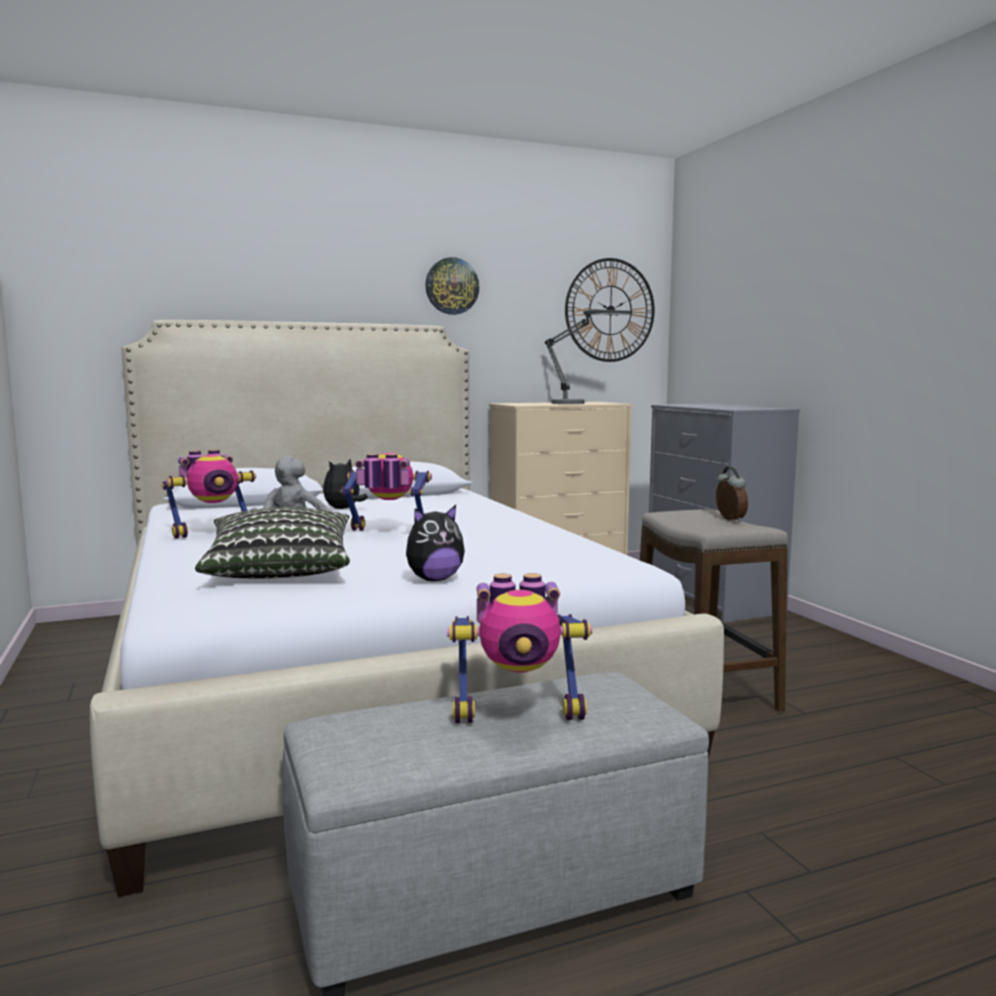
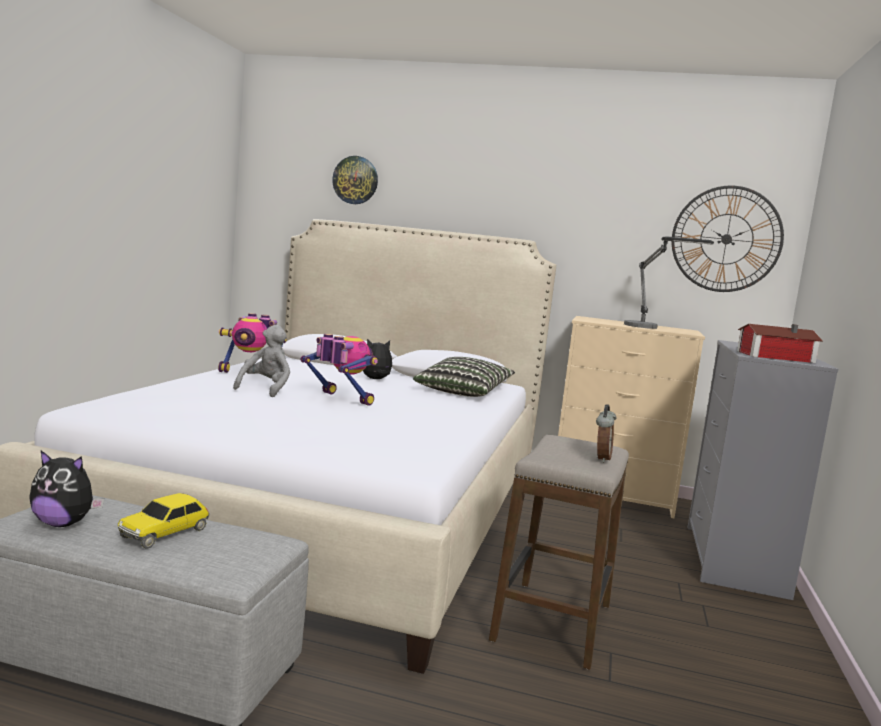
camera: 35 degrees right, 0 degrees up
pillow [195,507,350,579] -> pillow moved to [413,357,515,397]
plush toy [406,505,465,581] -> plush toy moved to [29,451,104,527]
wall clock [425,257,479,315] -> wall clock moved to [332,156,378,204]
toy robot [447,573,592,723] -> toy car [118,493,210,549]
none -> toy house [737,324,823,363]

